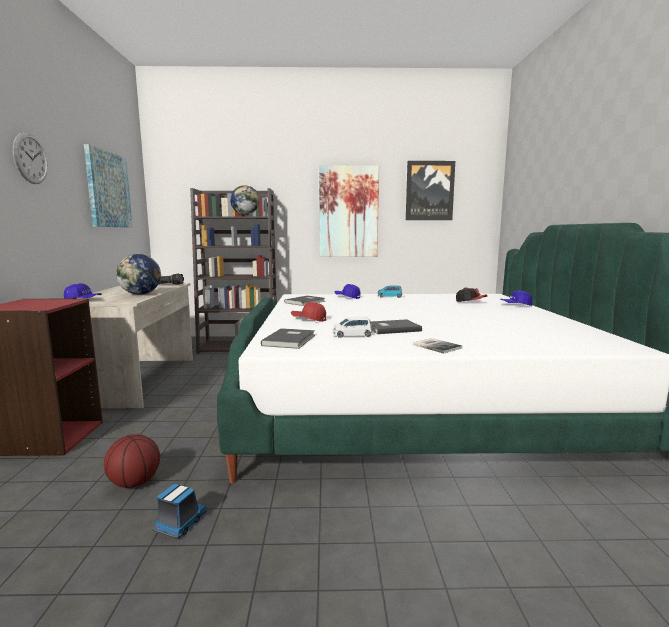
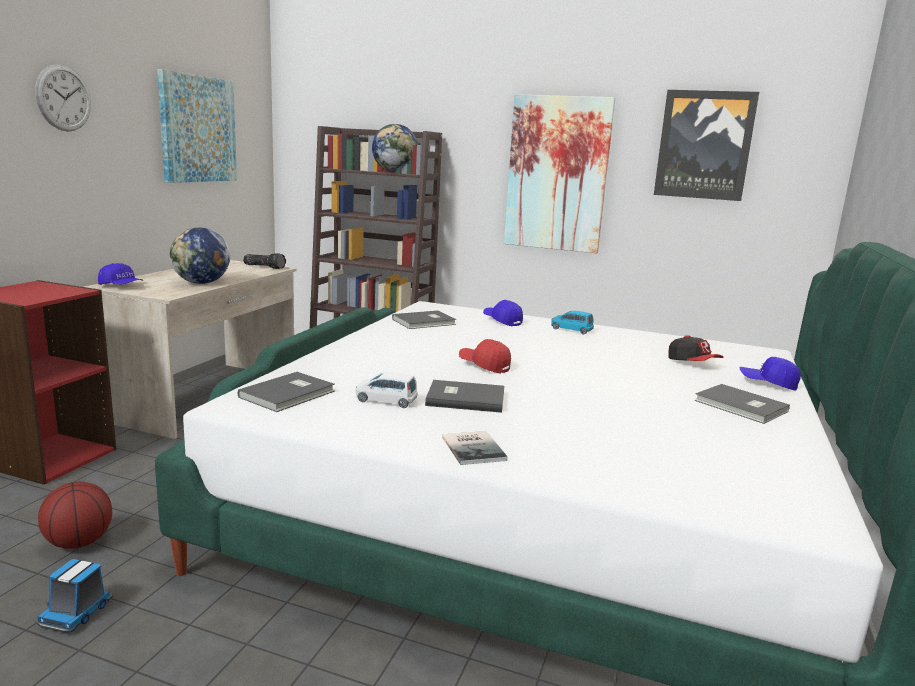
camera: 20 degrees right, 5 degrees up
toy truck [153,484,207,539] -> toy truck turned 150 degrees clockwise [37,559,113,632]
red cap [291,302,326,322] -> red cap moved to [459,339,511,374]
none -> grey book [694,384,790,424]

